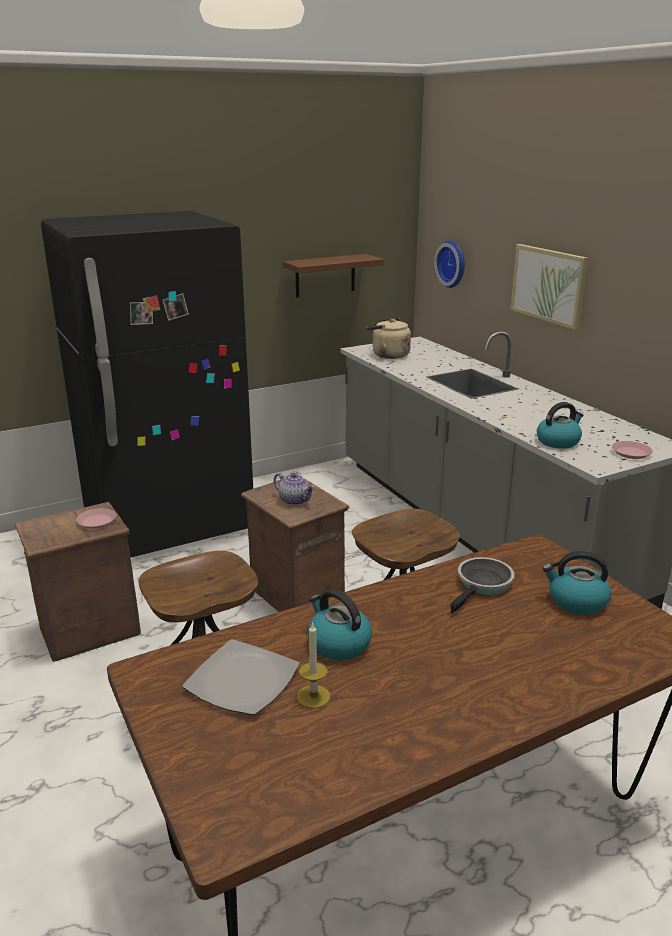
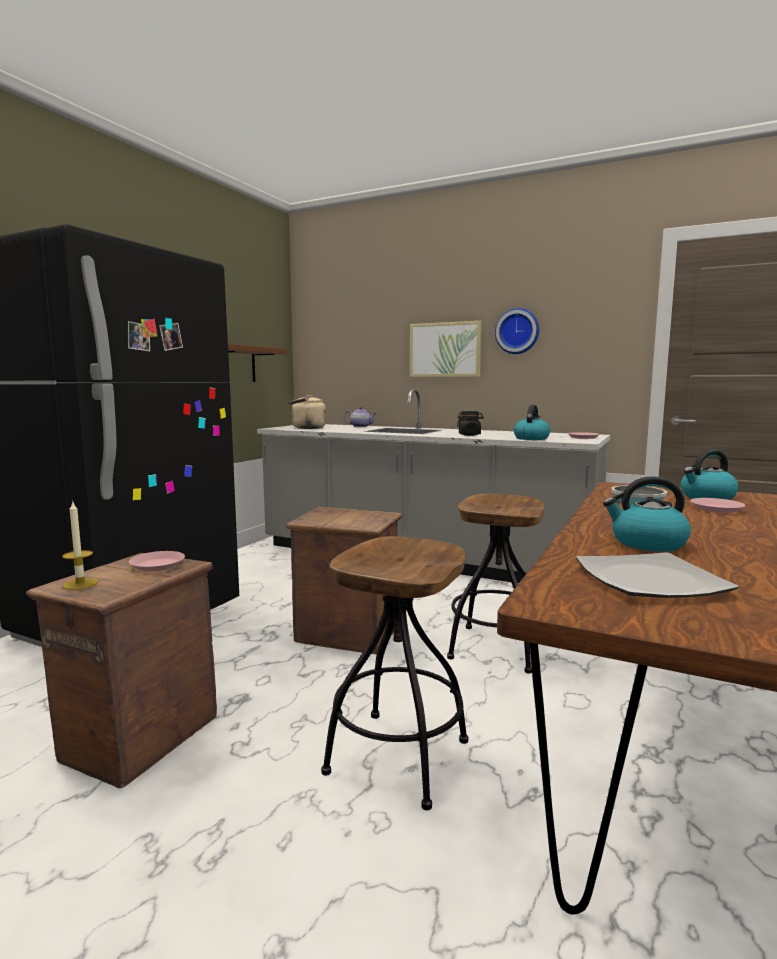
camera: 35 degrees left, 15 degrees down
teapot [273,473,315,505] -> teapot moved to [344,407,377,427]
candle [297,622,330,708] -> candle moved to [62,502,98,590]
wall clock [434,241,465,288] -> wall clock moved to [495,308,539,354]
none -> black jar [457,411,484,436]
none -> pink plate [690,498,745,513]

